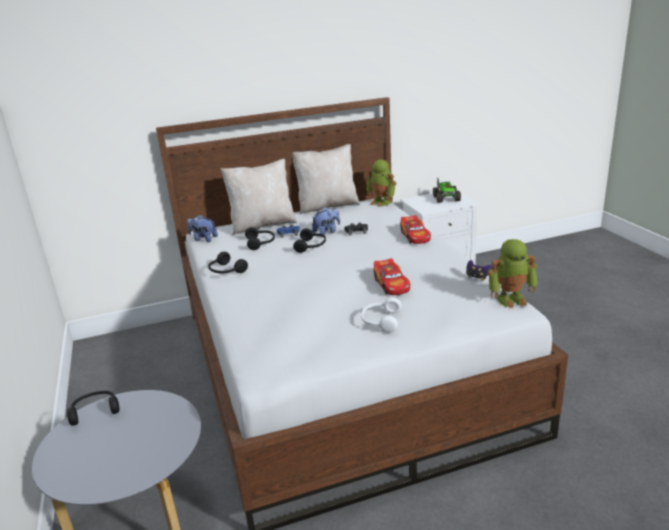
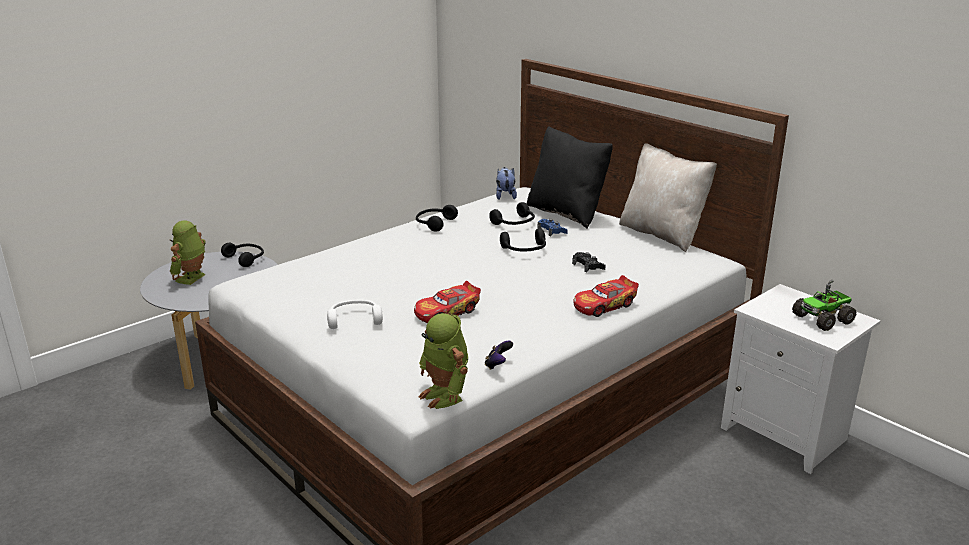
camera: 65 degrees right, 0 degrees up
beige pillow [221,159,297,235] -> black pillow [527,126,613,229]
plush toy [312,207,340,235] -> none
toy robot [366,159,397,207] -> toy robot moved to [170,220,205,285]

